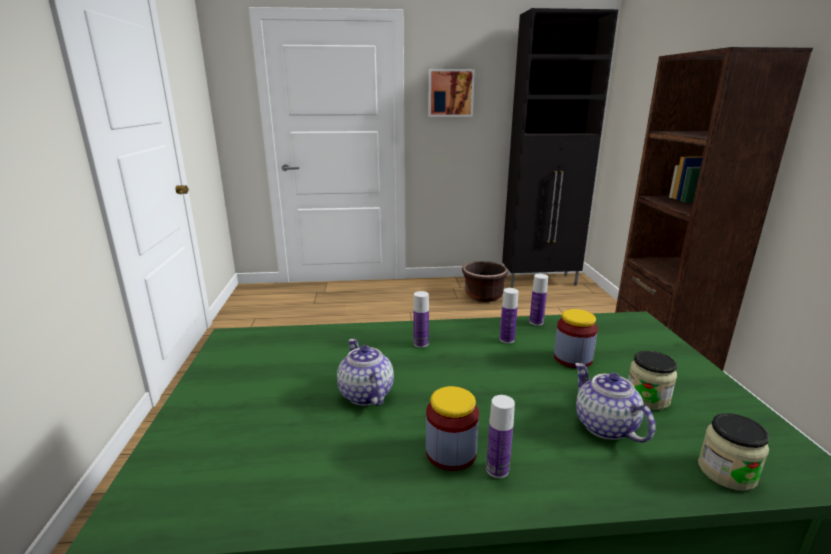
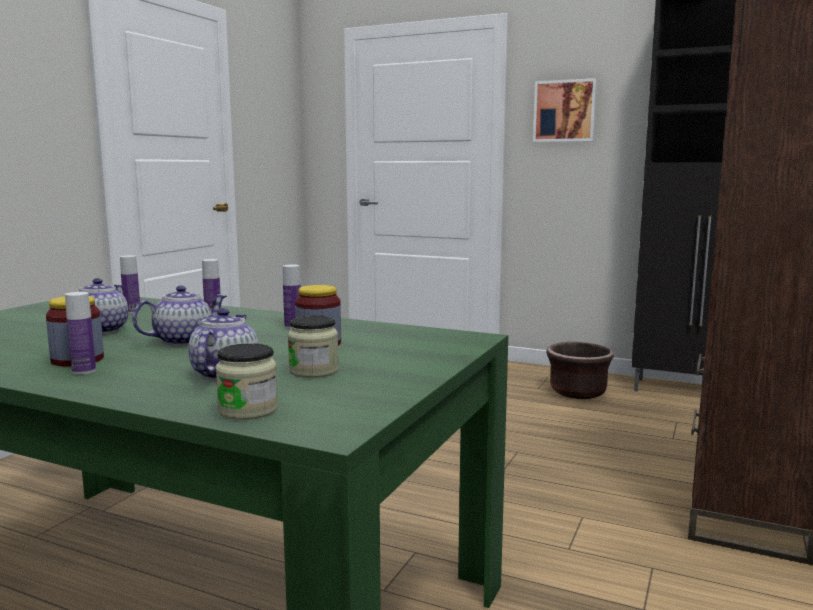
camera: 30 degrees right, 10 degrees down
bottle [529,274,548,326] -> bottle moved to [120,255,141,314]
none -> teapot [132,285,227,346]

